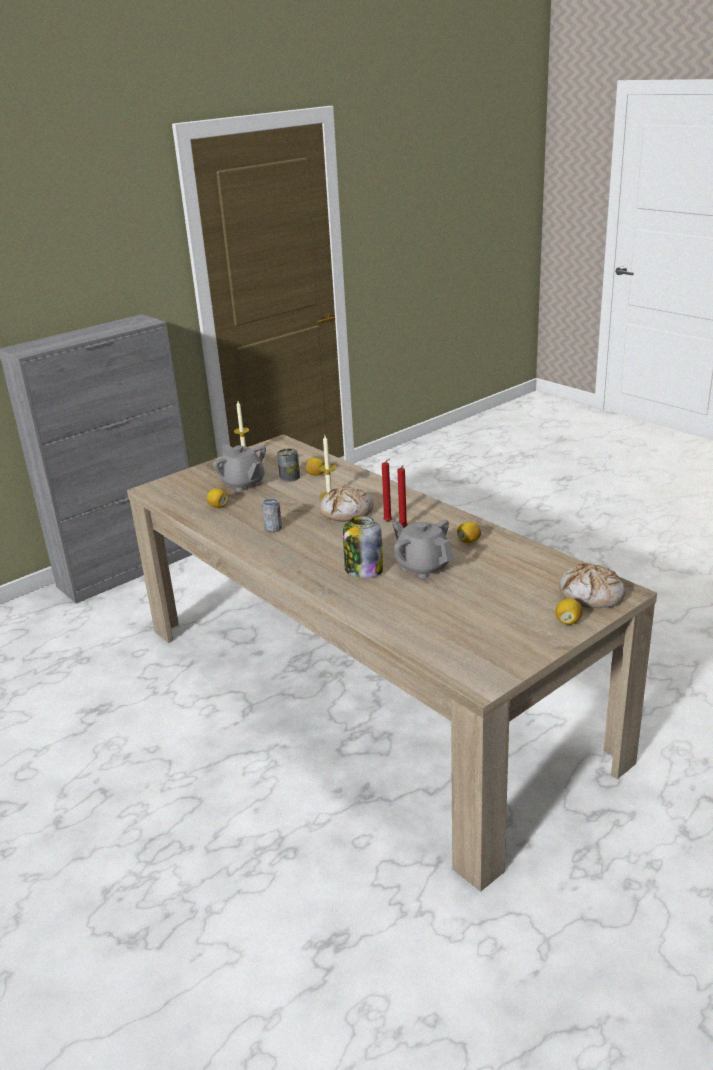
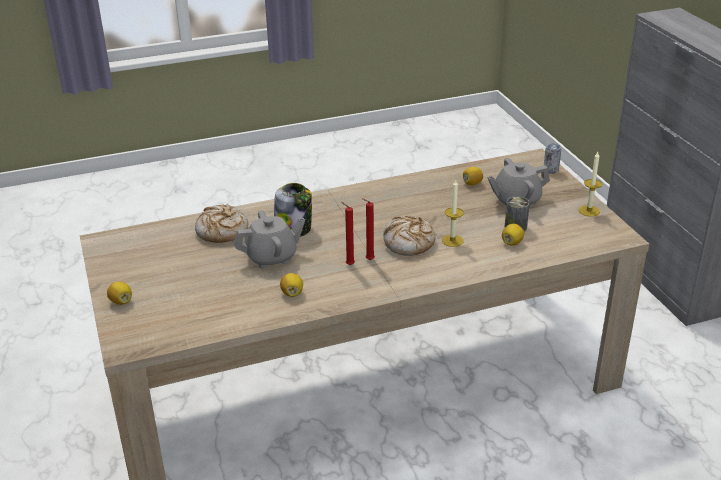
camera: 110 degrees right, 5 degrees up
can [262,498,282,532] -> can moved to [544,143,561,174]
bread [559,563,626,608] -> bread moved to [195,204,248,243]

